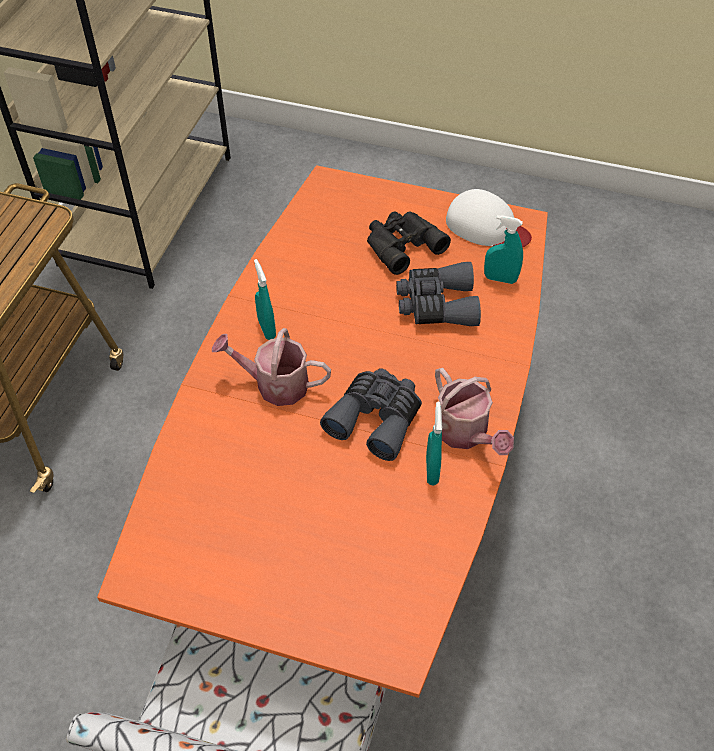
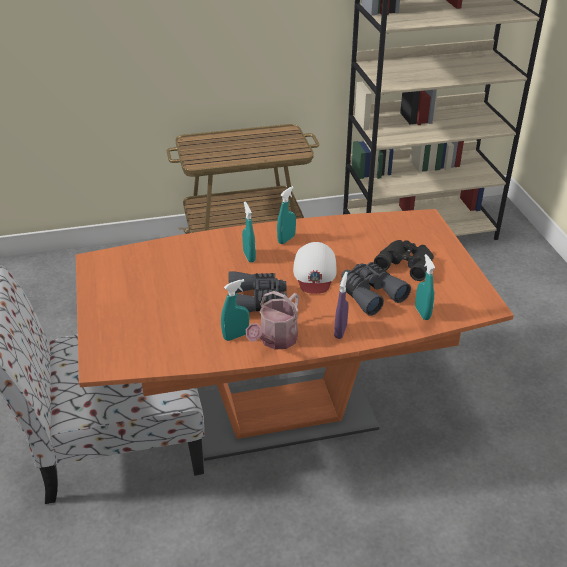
camera: 60 degrees right, 15 degrees down
watering can [212,328,331,406] -> turquoise spray bottle [242,202,256,262]
white cap [446,189,532,248] -> white cap moved to [293,242,337,294]
none -> purple spray bottle [334,272,349,339]

